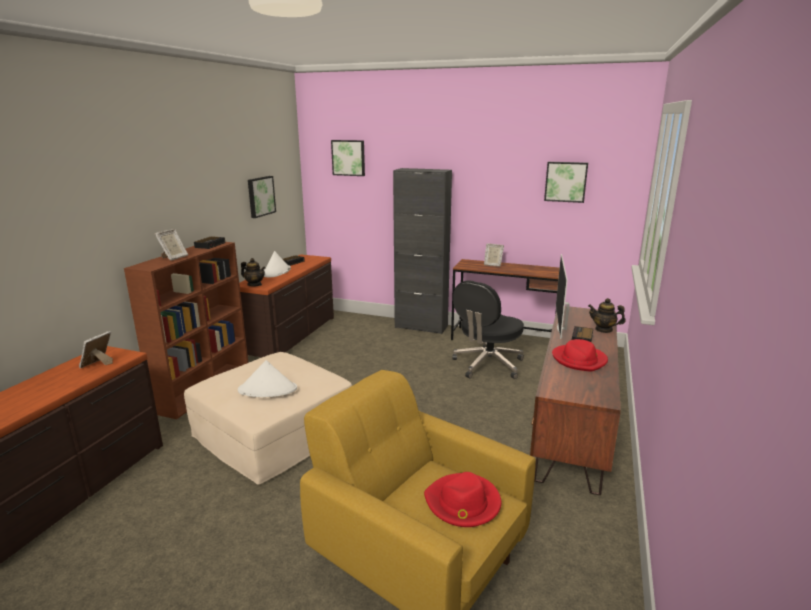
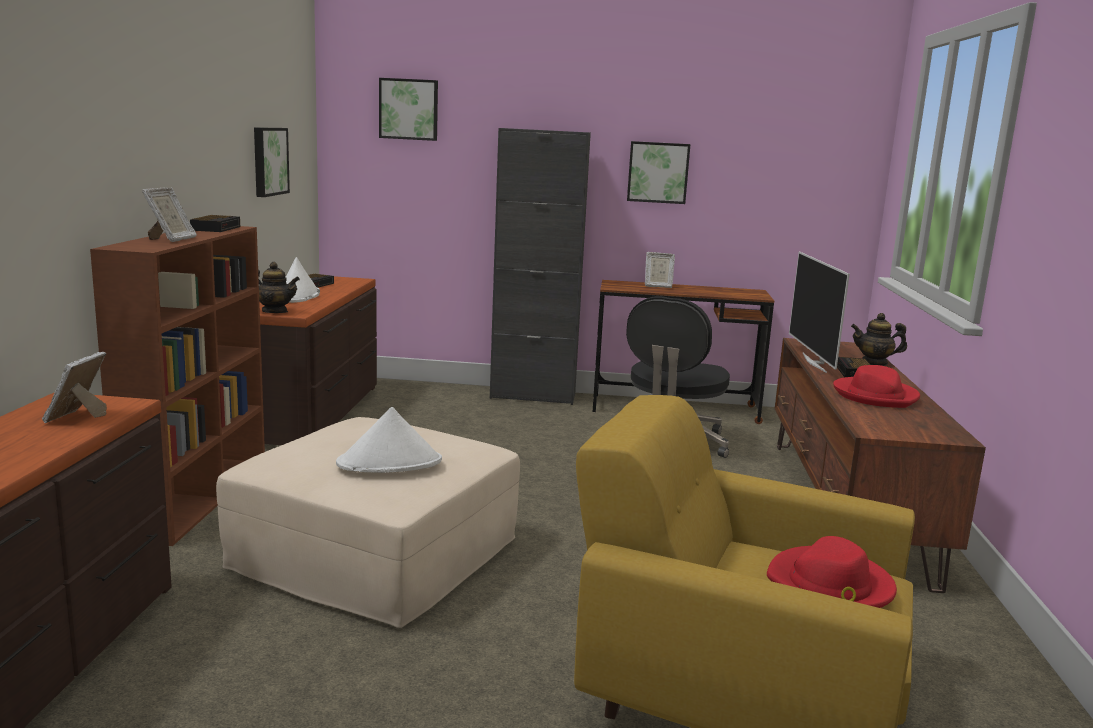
camera: 15 degrees left, 5 degrees down
picture [544,162,588,203] -> picture moved to [627,141,690,204]

